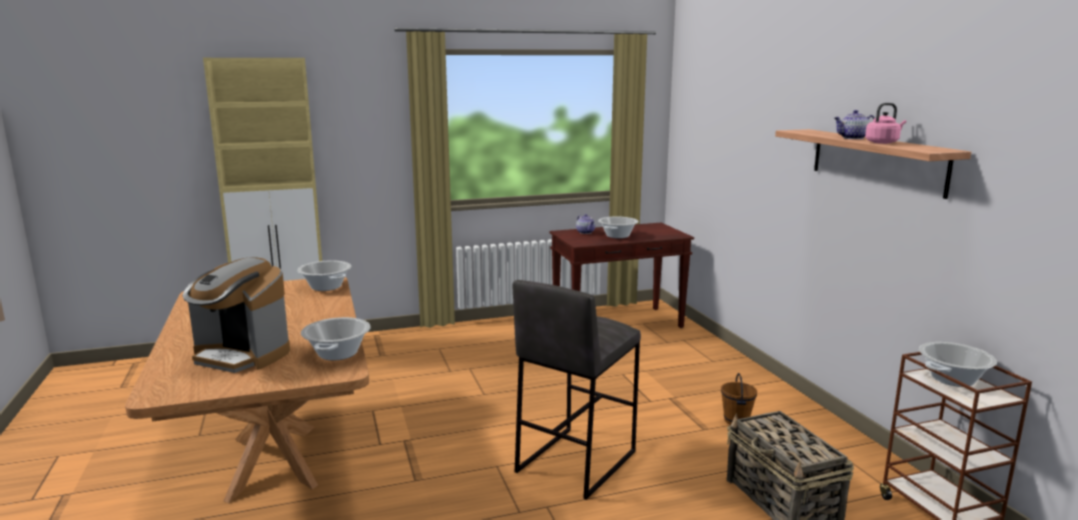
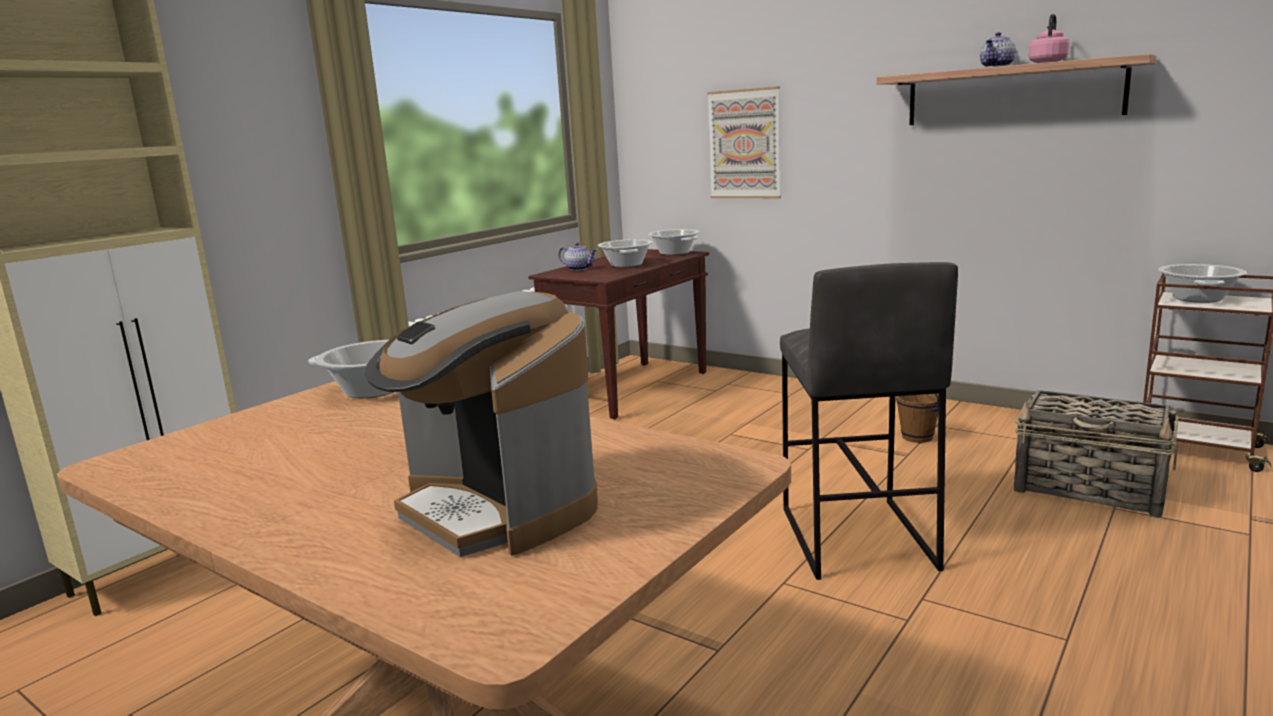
camera: 35 degrees left, 0 degrees up
coffee machine [182,257,290,373] -> coffee machine turned 60 degrees clockwise [365,291,598,557]
cooking pot [301,317,371,361] -> cooking pot moved to [648,229,700,255]
none -> picture [707,86,781,198]

